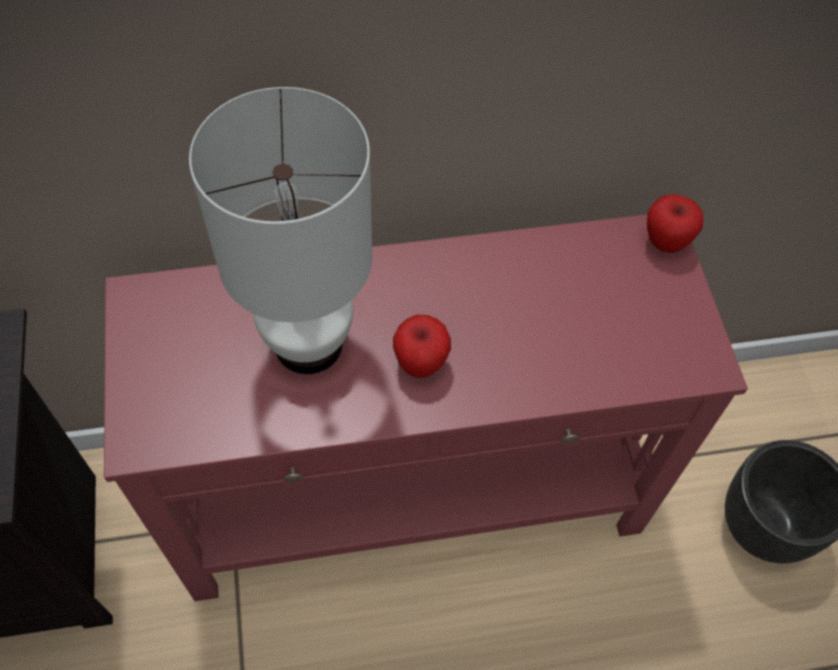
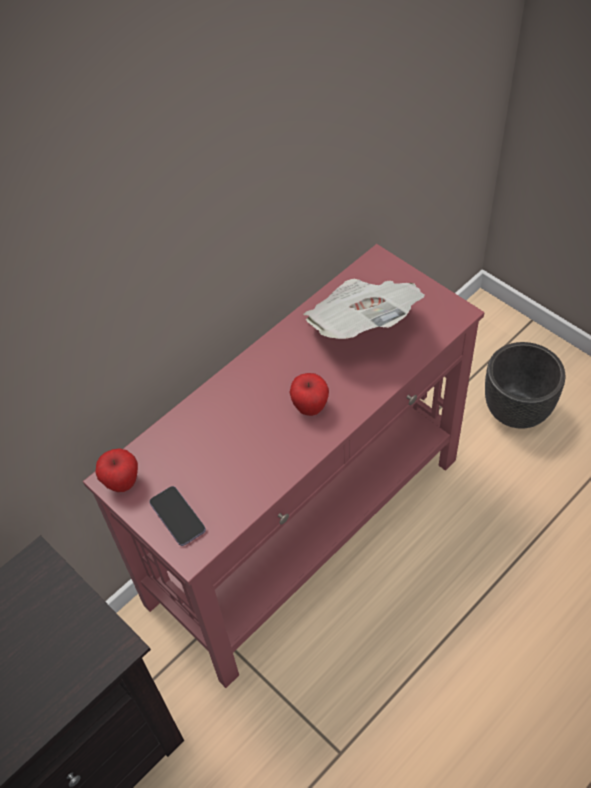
camera: 30 degrees left, 5 degrees down
white table lamp [189,87,372,374] -> none
apple [647,194,703,253] -> apple moved to [96,448,138,492]
none -> phone [149,486,206,546]
none -> newspaper [303,278,425,339]

